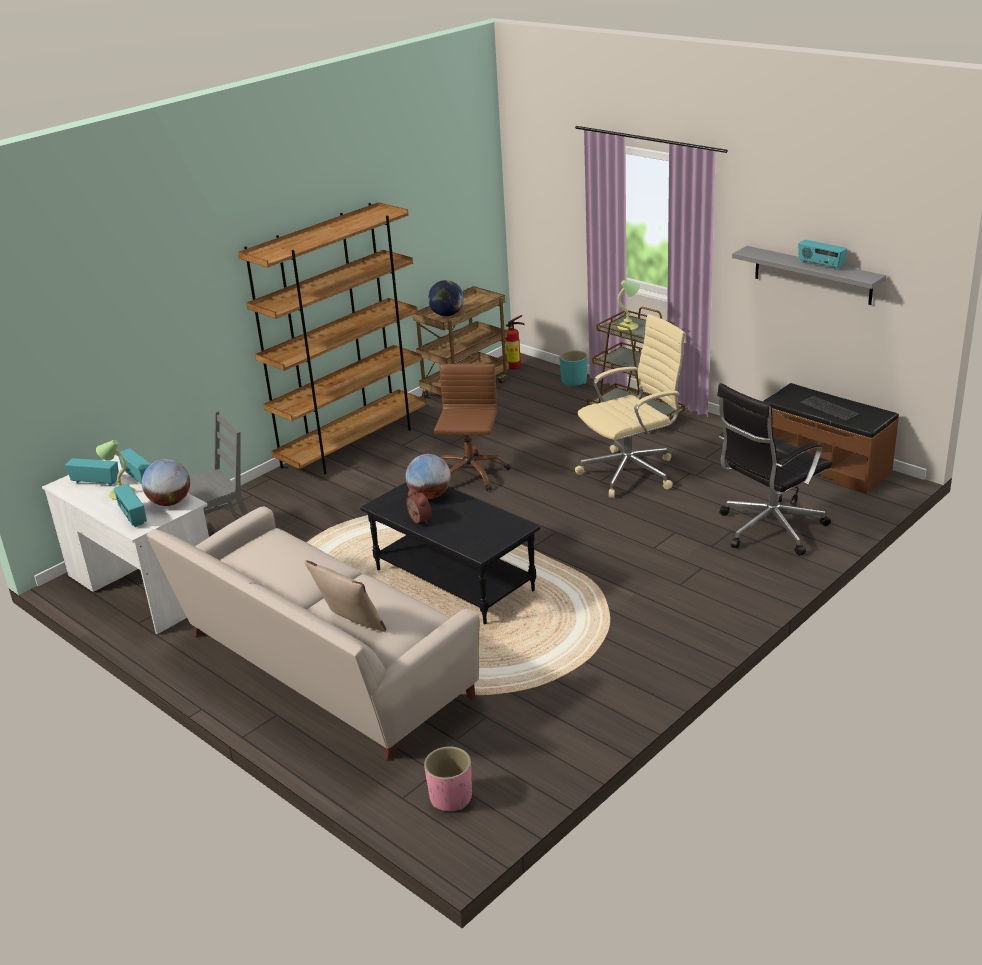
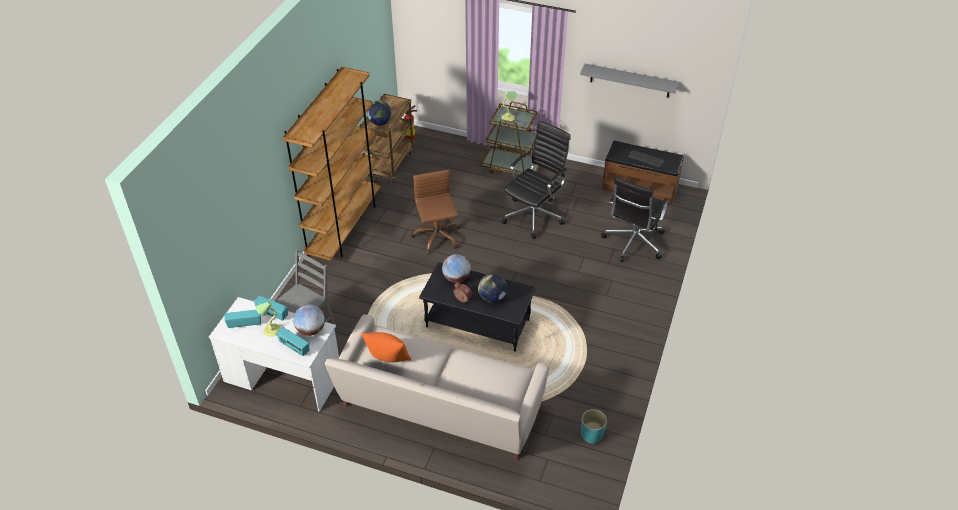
camera: 25 degrees left, 15 degrees up
beige pillow [305,560,386,632] -> none
pink planter [424,747,472,811] -> none
turquoise planter [559,350,587,387] -> turquoise planter moved to [581,409,607,444]
beige office chair [575,314,686,498] -> black office chair [501,121,570,239]
radio [798,240,847,270] -> none
none -> orange pillow [361,332,411,362]
none -> globe [478,274,507,303]

